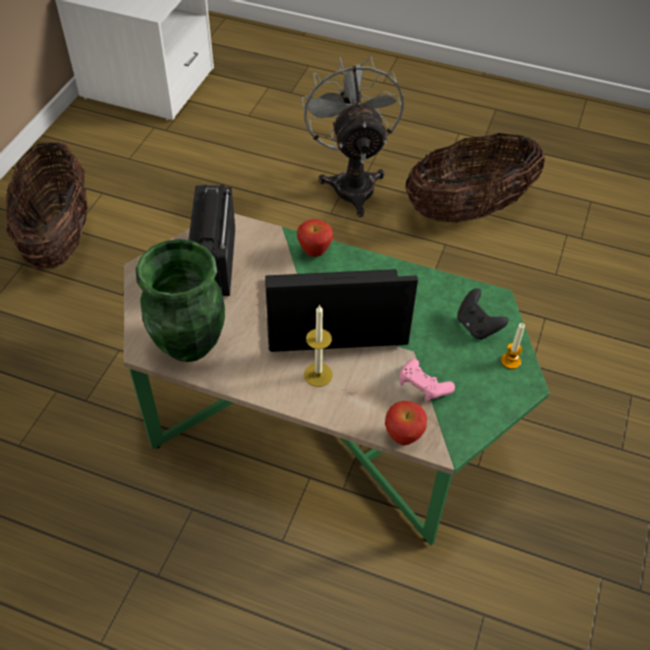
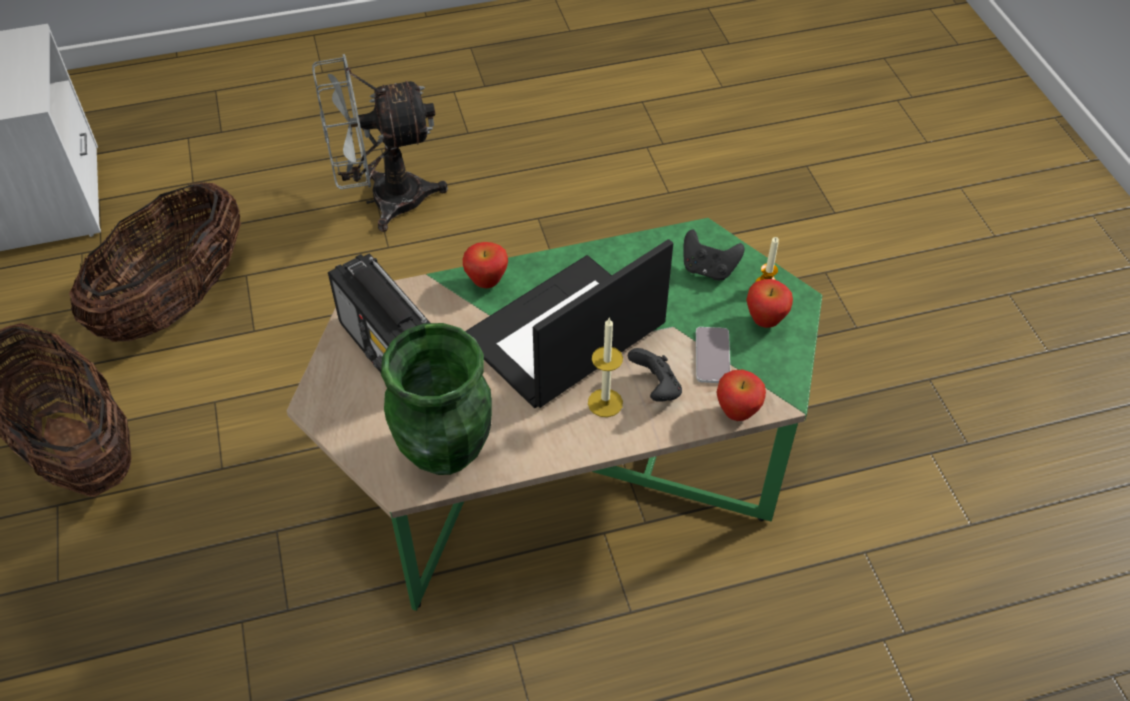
camera: 35 degrees left, 0 degrees up
grey fan [302,56,404,217] -> grey fan turned 60 degrees counterclockwise [312,54,448,232]
pink game controller [400,359,455,402] -> phone [696,327,730,383]
basket [405,133,545,223] -> basket moved to [69,182,241,342]
none -> black game controller [628,348,682,402]
none -> apple [746,279,793,328]

